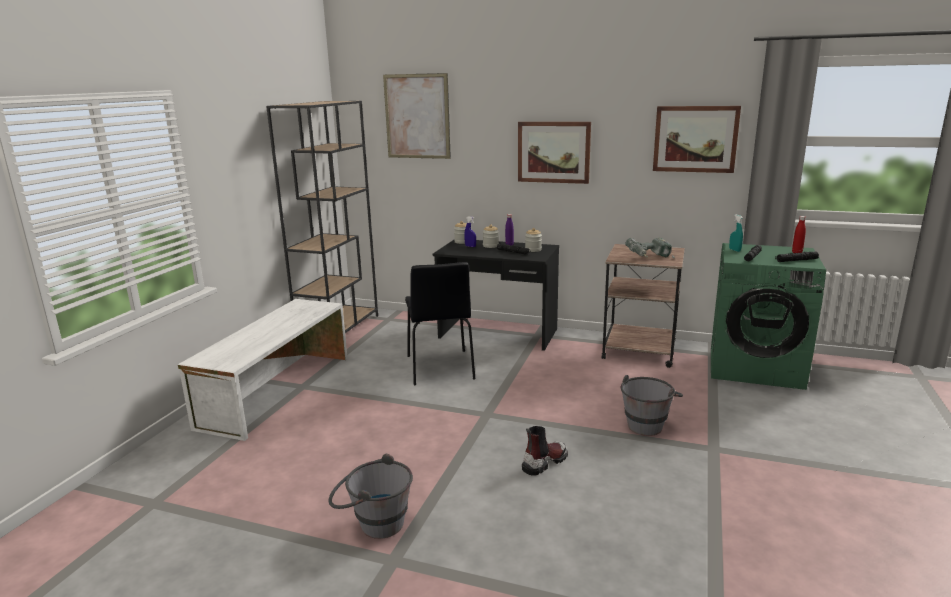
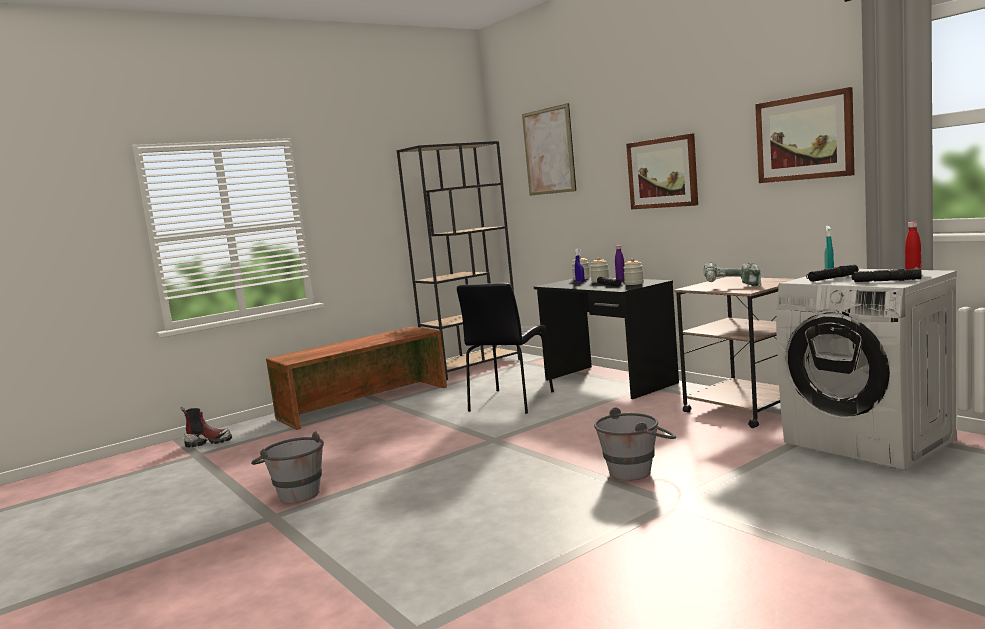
camera: 35 degrees right, 10 degrees down
white bench [178,299,348,441] -> brown bench [266,326,447,430]
boot [522,426,568,476] -> boot moved to [180,407,232,447]
green washing machine [711,243,826,390] -> white washing machine [776,269,957,470]

